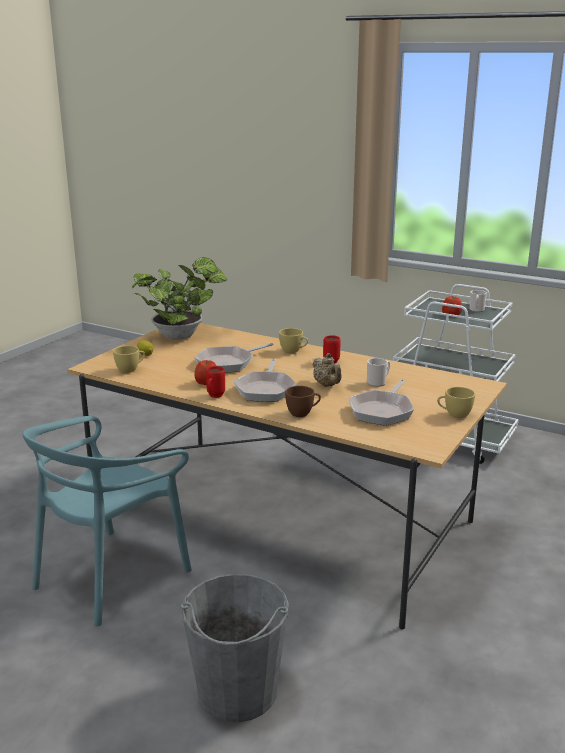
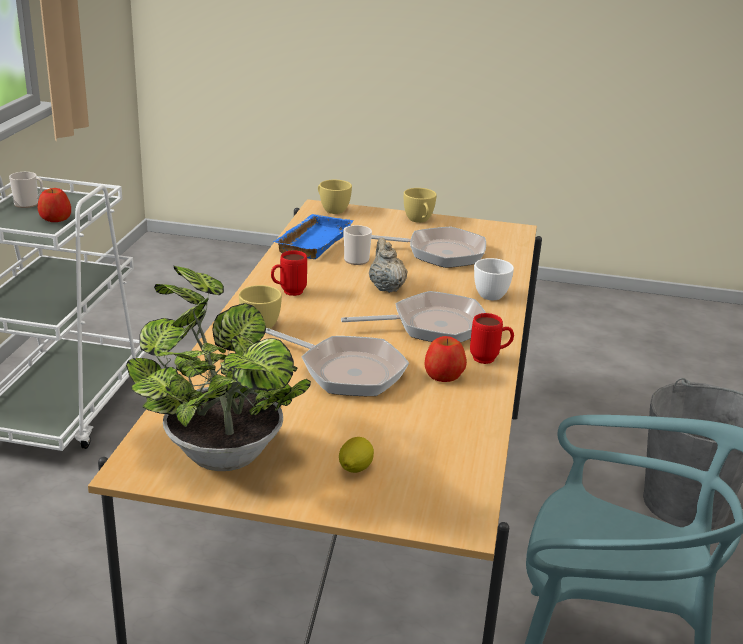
camera: 110 degrees left, 5 degrees up
yellow cup [113,346,145,373] -> yellow cup moved to [318,180,352,214]
brown cup [285,386,321,417] -> white cup [474,258,514,300]
beige teapot [312,353,342,387] -> beige teapot turned 60 degrees counterclockwise [369,238,408,293]
none -> blue tray [273,214,354,259]

